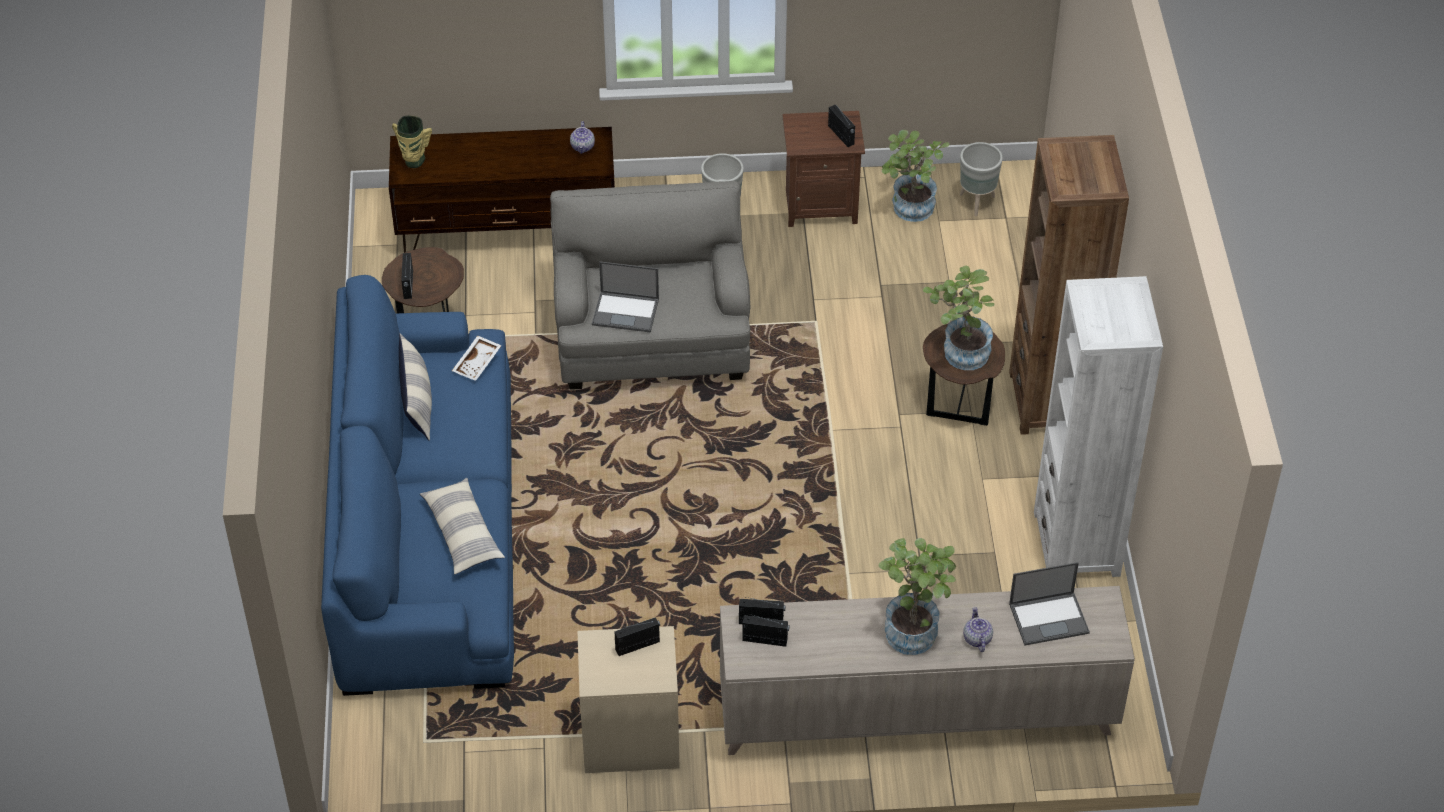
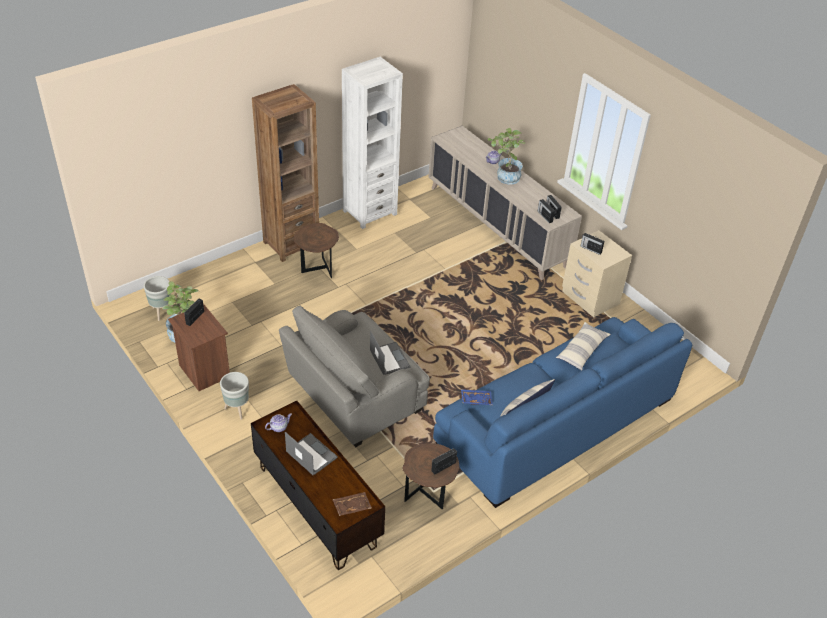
camera: 125 degrees left, 5 degrees down
vase [392,116,432,168] -> brown tray [332,492,372,516]
white tray [452,335,502,381] -> blue tray [461,389,493,405]
potted plant [923,266,994,370] -> none
laptop [1009,562,1090,646] -> laptop moved to [285,432,338,476]

